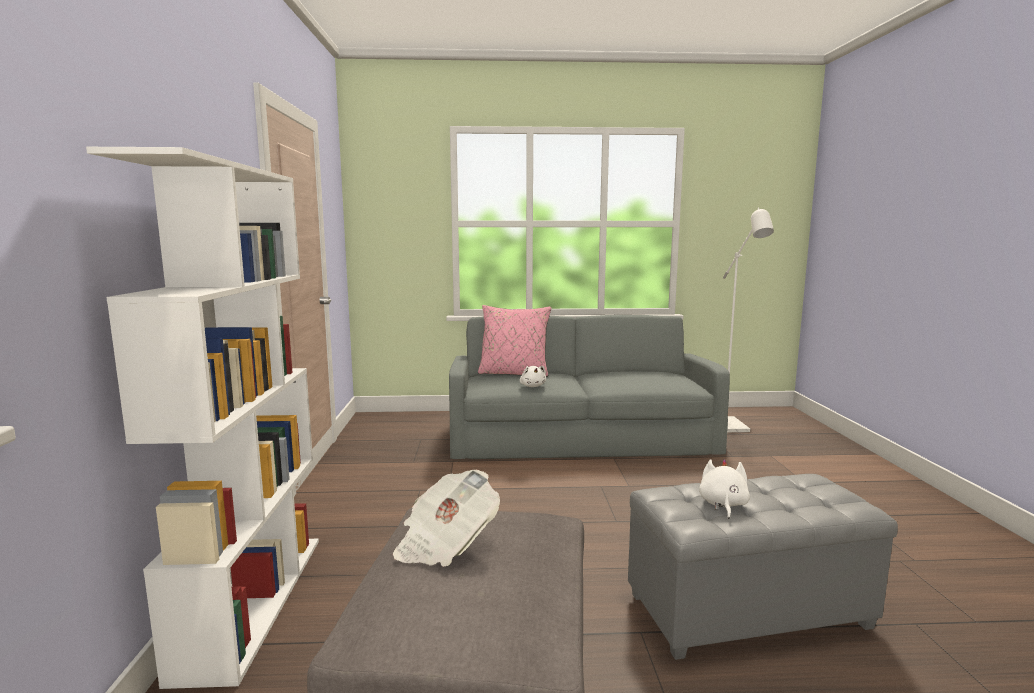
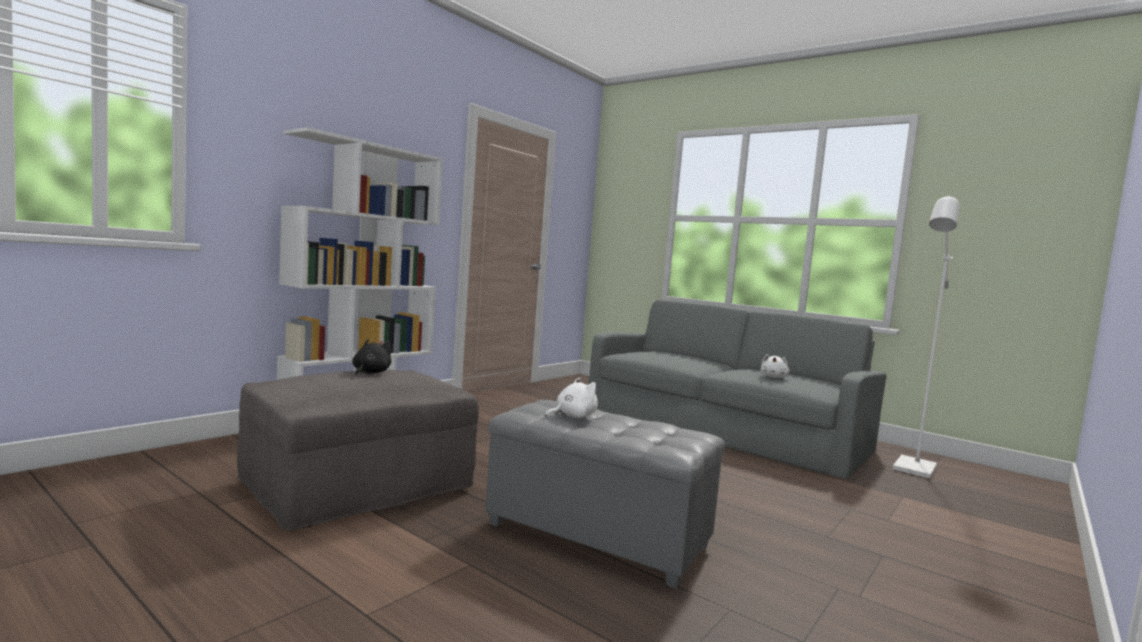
camera: 40 degrees right, 5 degrees down
newspaper [393,470,500,567] -> black plush toy [352,339,392,375]
pink pillow [478,305,551,377] -> none
white plush toy [520,366,546,387] -> white plush toy moved to [760,354,789,378]

